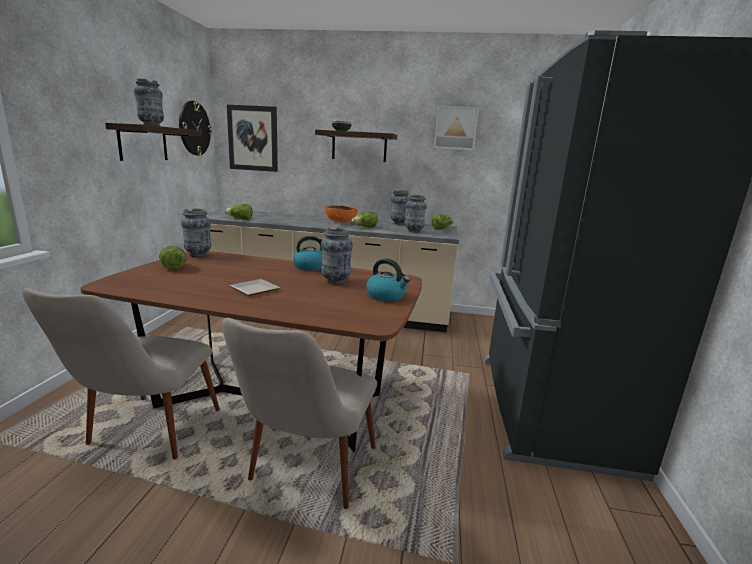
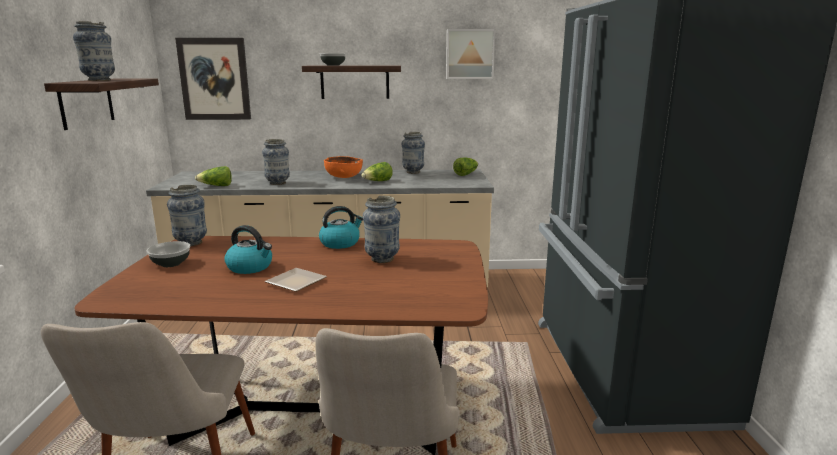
camera: 10 degrees left, 0 degrees up
lettuce [159,246,187,270] -> bowl [147,241,190,267]
wall clock [179,101,212,156] -> none
kettle [366,258,410,302] -> kettle moved to [224,225,272,274]
vase [405,195,427,233] -> vase moved to [262,139,290,185]

